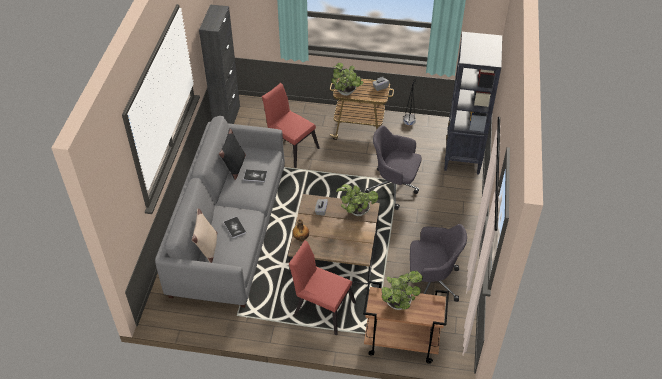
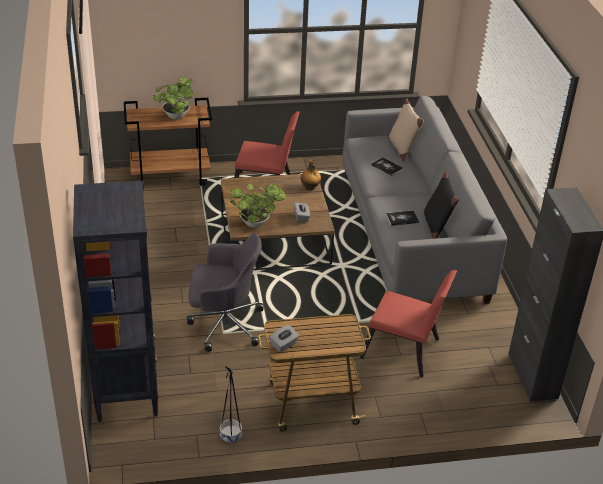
camera: 160 degrees right, 10 degrees down
potted plant [331,63,363,96] -> none
grey office chair [407,224,467,302] -> none

